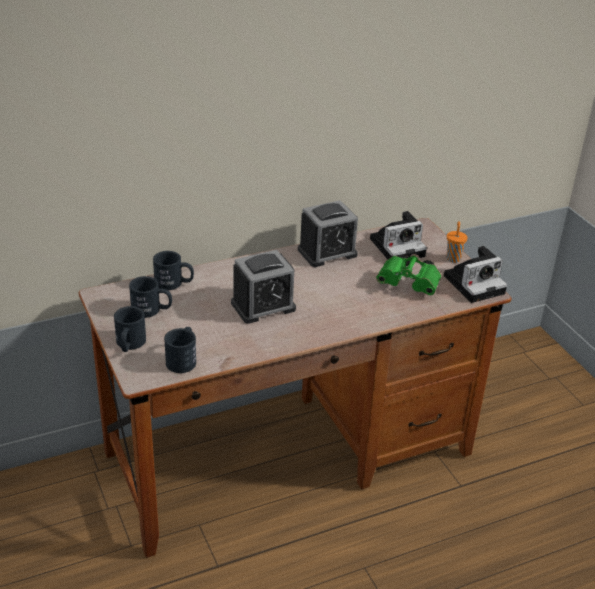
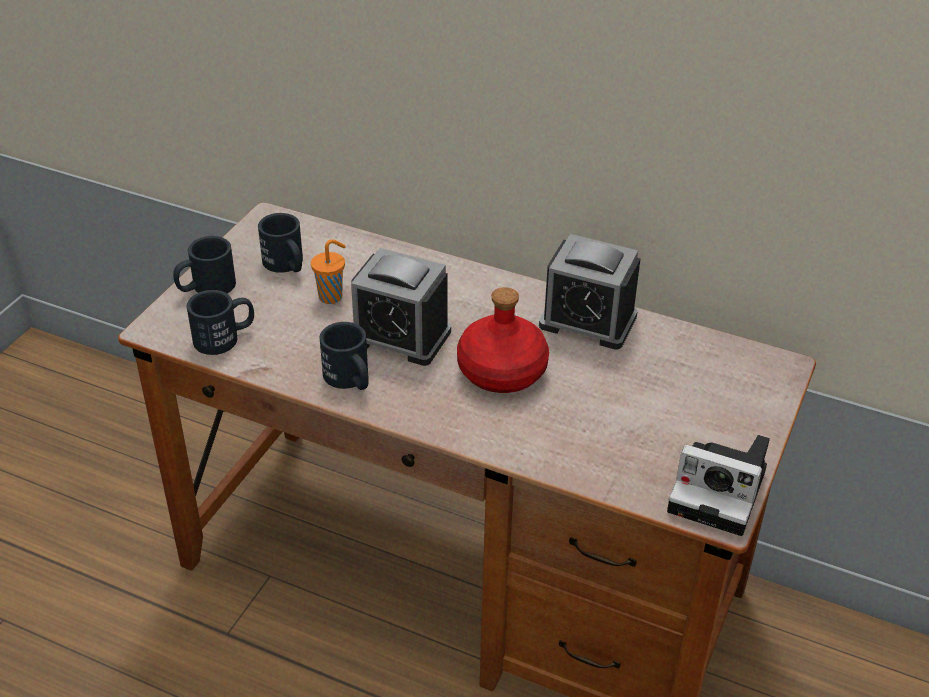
camera: 50 degrees right, 5 degrees up
black mug [153,251,194,290] -> black mug moved to [319,322,369,390]
camera [370,211,427,259] -> none
green binoculars [376,254,441,295] -> none
orange cup [447,221,468,263] -> orange cup moved to [311,239,346,304]
none -> red bottle [457,287,549,393]

